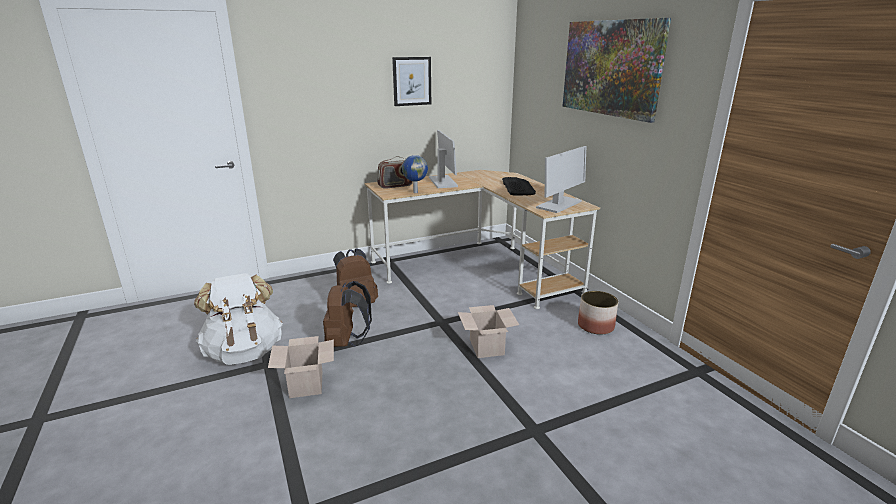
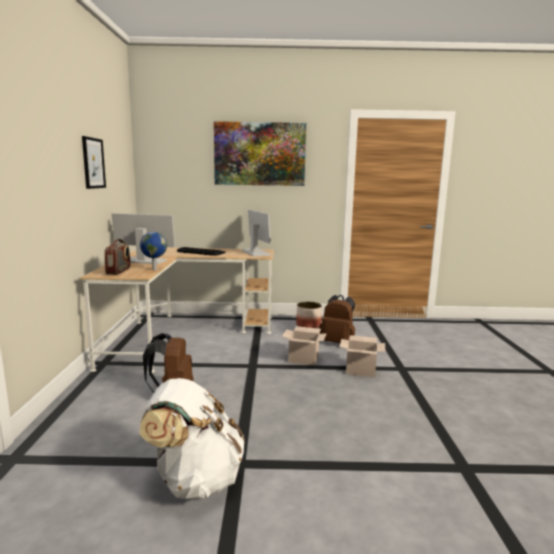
camera: 65 degrees left, 10 degrees down
cardboard box [268,336,334,398] -> cardboard box moved to [340,335,385,377]
brown backpack [323,281,372,347] -> brown backpack moved to [319,295,355,343]

